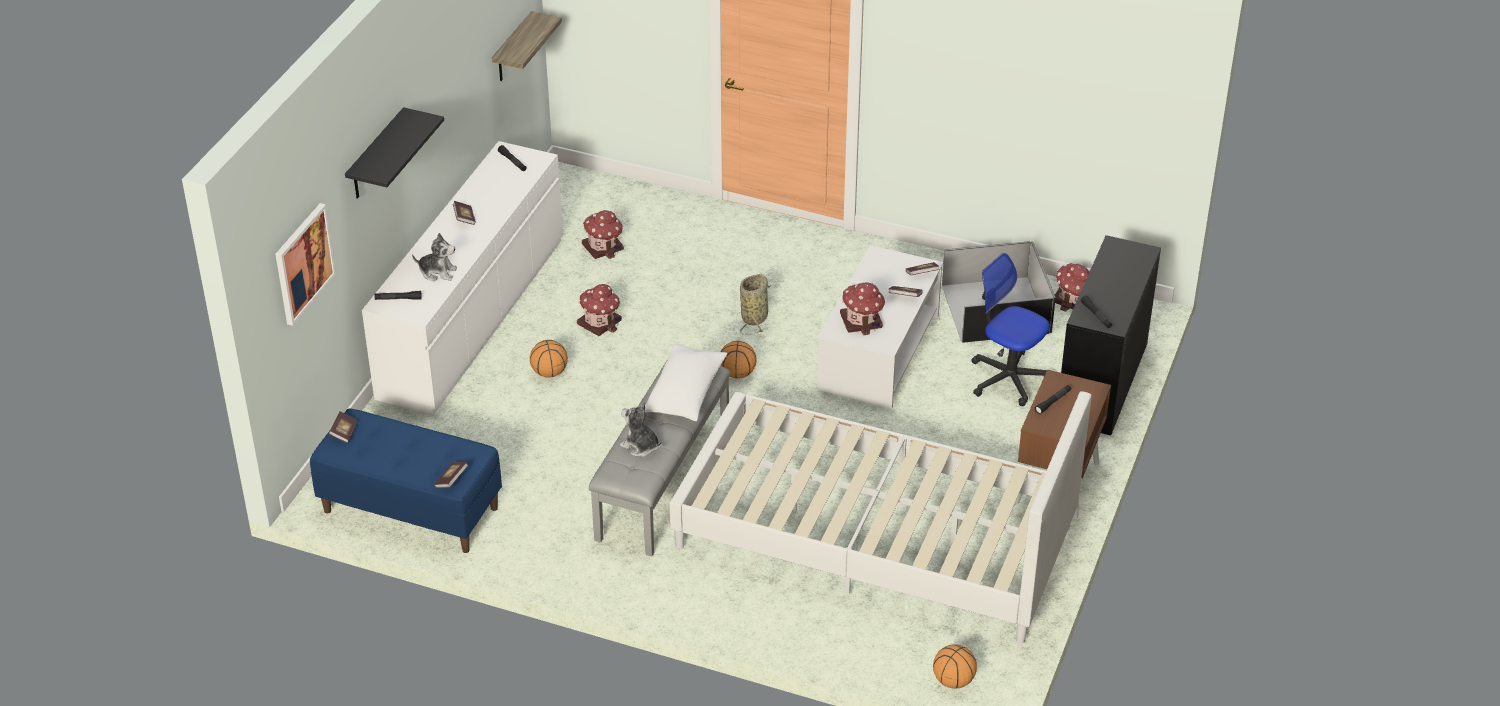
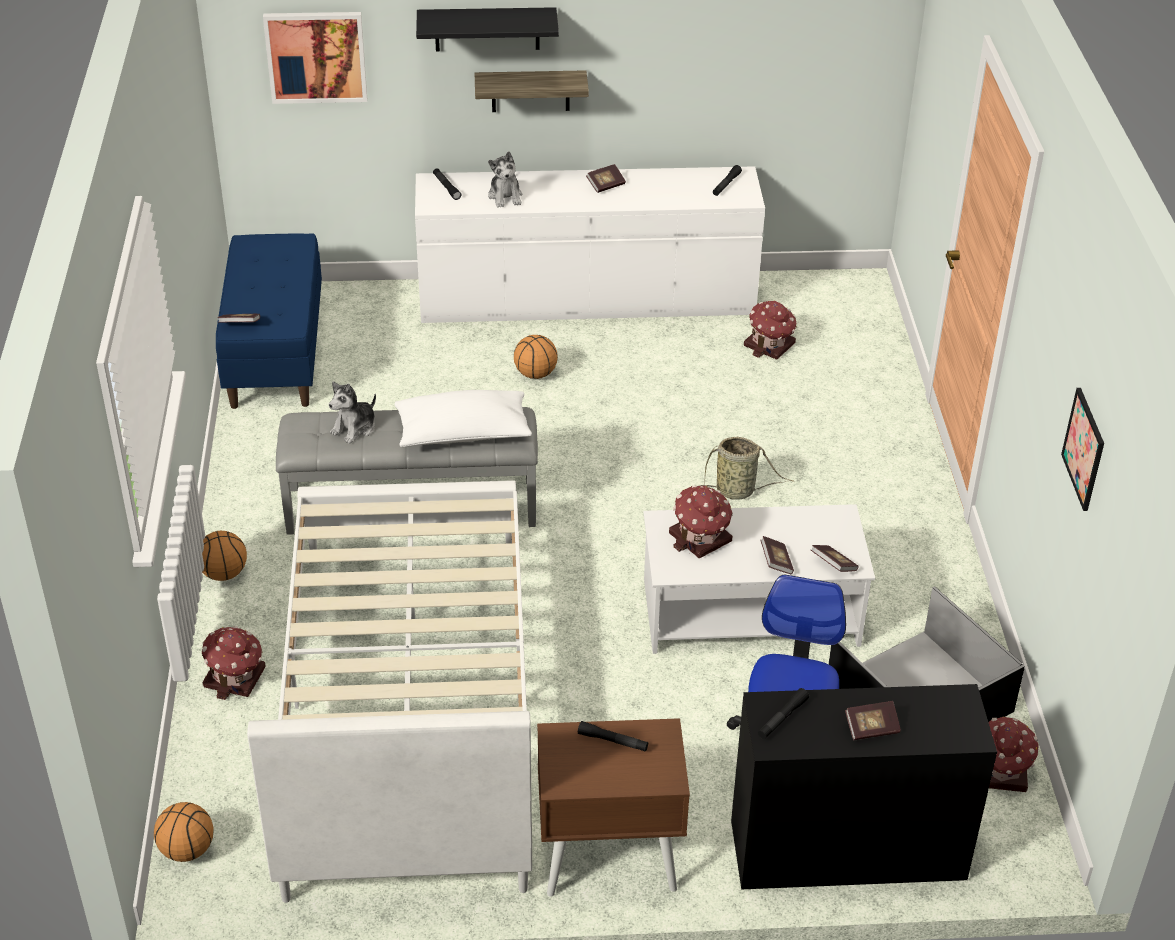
camera: 65 degrees right, 0 degrees up
book [329,411,358,443] -> book moved to [845,701,901,740]
shelf [492,11,562,81] -> shelf moved to [475,70,589,112]
toy house [577,284,622,336] -> toy house moved to [202,626,265,700]
plush toy [620,402,663,457] -> plush toy turned 150 degrees counterclockwise [329,381,376,444]
basketball [720,341,757,379] -> basketball moved to [202,531,247,581]
none -> picture [1061,388,1104,511]

